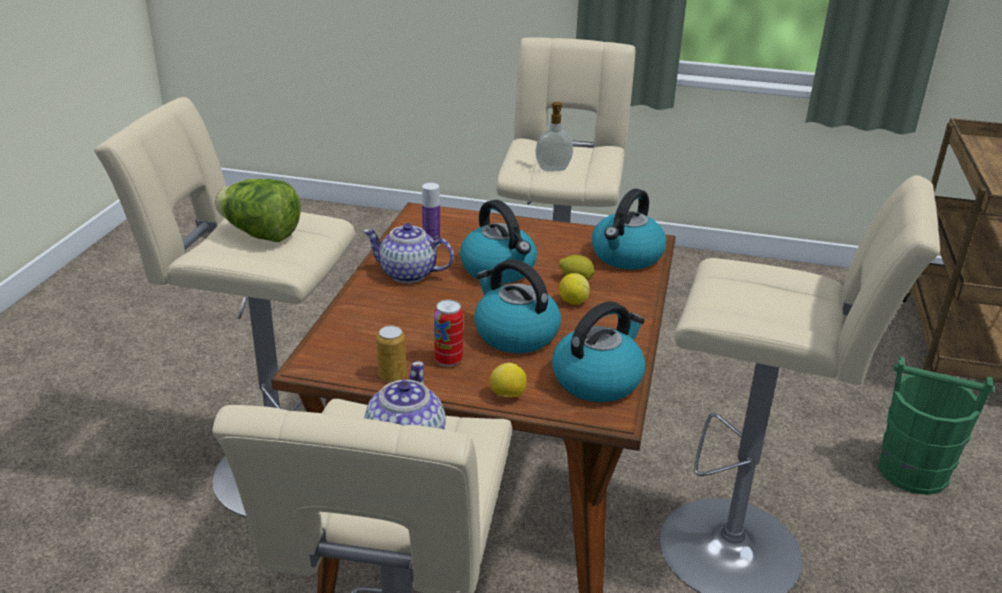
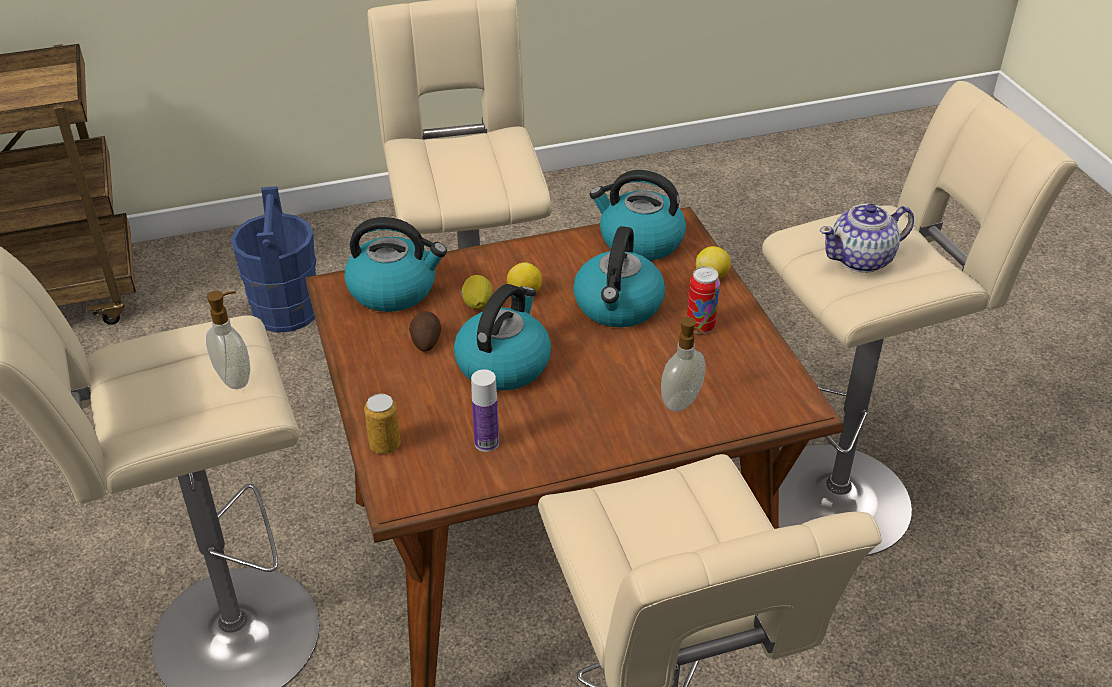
camera: 120 degrees left, 10 degrees up
lettuce [215,179,301,242] -> none
teapot [363,223,454,283] -> none
can [376,326,406,382] -> can moved to [364,394,401,454]
green bucket [878,356,994,495] -> blue bucket [230,186,316,333]
none -> potato [409,311,441,352]
none -> soap dispenser [661,317,706,412]

